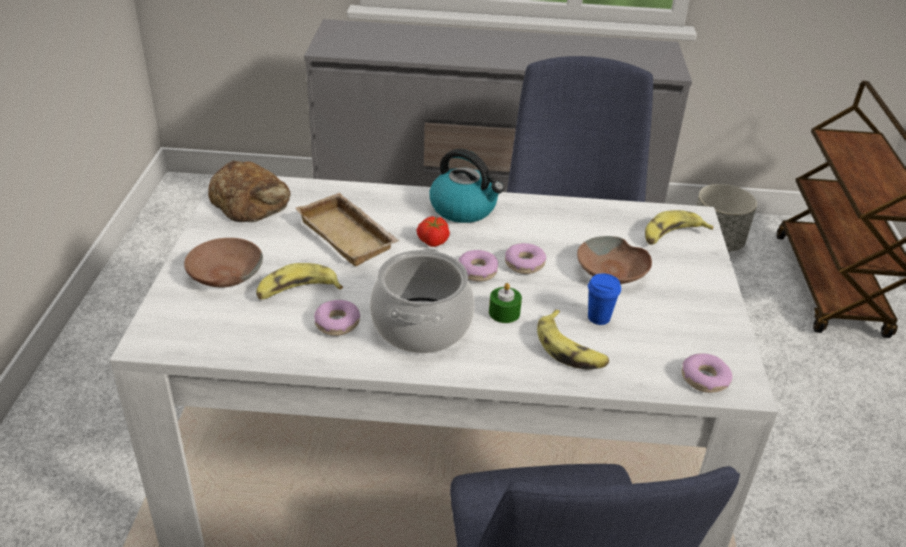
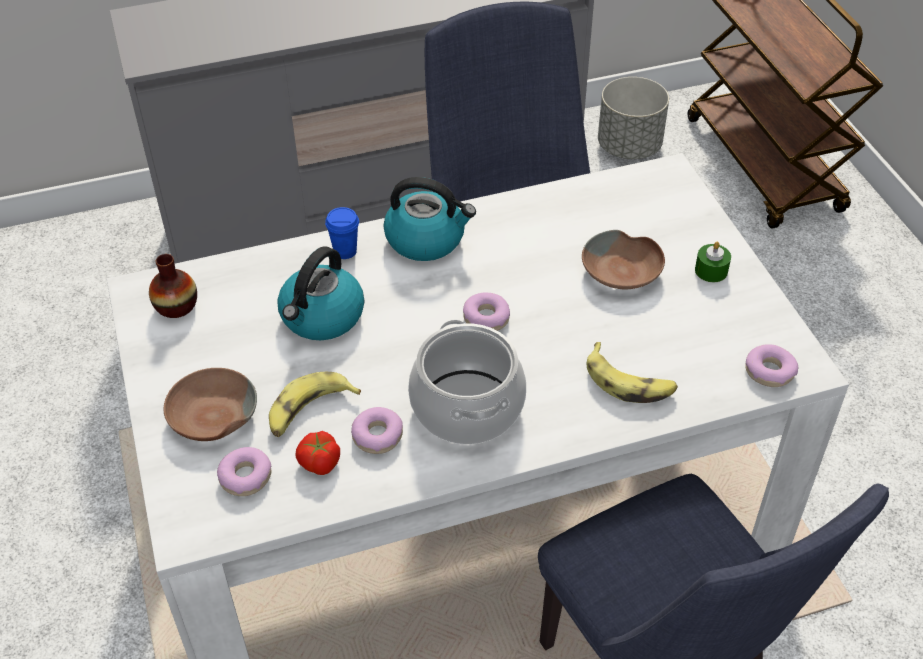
camera: 20 degrees left, 10 degrees up
bread [208,161,291,222] -> vase [149,254,197,318]
beige tray [295,193,400,266] -> kettle [277,246,364,340]
tomato [417,216,450,247] -> tomato moved to [295,431,340,475]
green candle [489,283,522,323] -> green candle moved to [695,242,731,282]
donut [505,243,546,274] -> donut moved to [217,447,272,496]
blue cup [588,273,621,325] -> blue cup moved to [325,207,359,259]
banana [645,210,713,245] -> none

